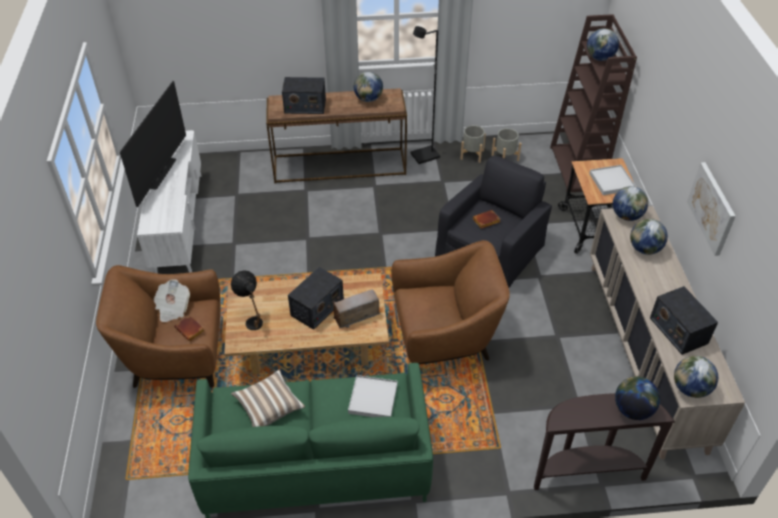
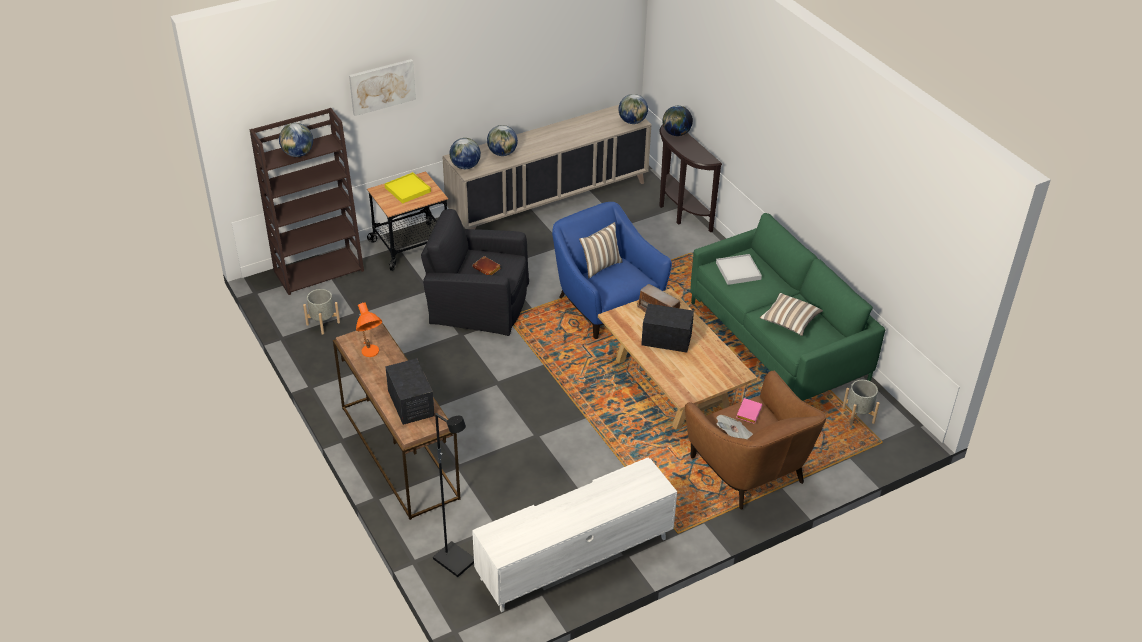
camera: 115 degrees left, 5 degrees down
television [120,81,186,207] -> none
brown book [174,314,205,342] -> pink book [736,398,762,424]
black table lamp [231,270,263,330] -> none
globe [354,72,383,102] -> orange table lamp [356,302,382,357]
brown armchair [391,240,510,364] -> blue armchair [552,202,672,339]
black floor lamp [411,26,440,164] -> black floor lamp moved to [433,413,474,577]
grey planter [460,125,486,163] -> grey planter moved to [842,380,880,426]
white tray [589,165,636,195] -> yellow tray [385,172,431,204]
radio [650,286,718,355] -> none
picture [687,162,736,256] -> picture moved to [349,59,416,116]
none -> pillow [579,222,623,279]

